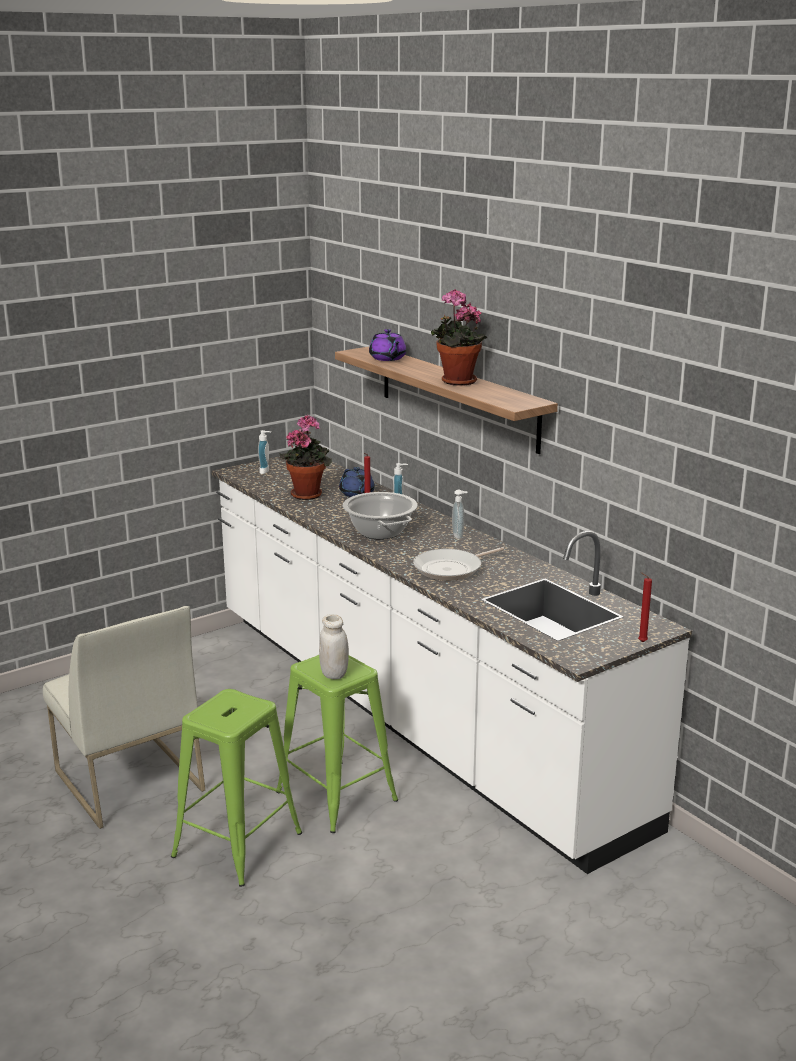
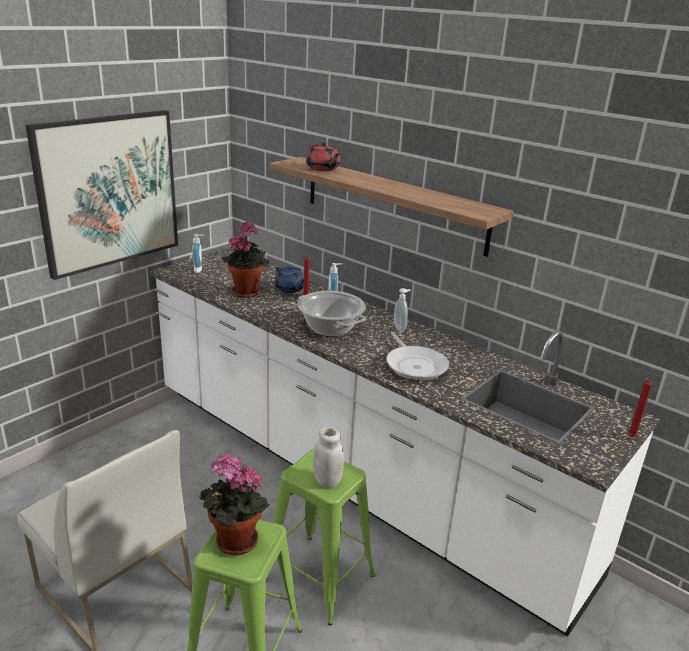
camera: 15 degrees left, 5 degrees up
purple teapot [369,329,406,361] -> red teapot [306,142,340,171]
frying pan [413,547,504,581] -> frying pan turned 60 degrees counterclockwise [386,332,449,381]
potted plant [431,289,487,386] -> potted plant moved to [200,453,269,555]
none -> picture [25,110,178,280]

